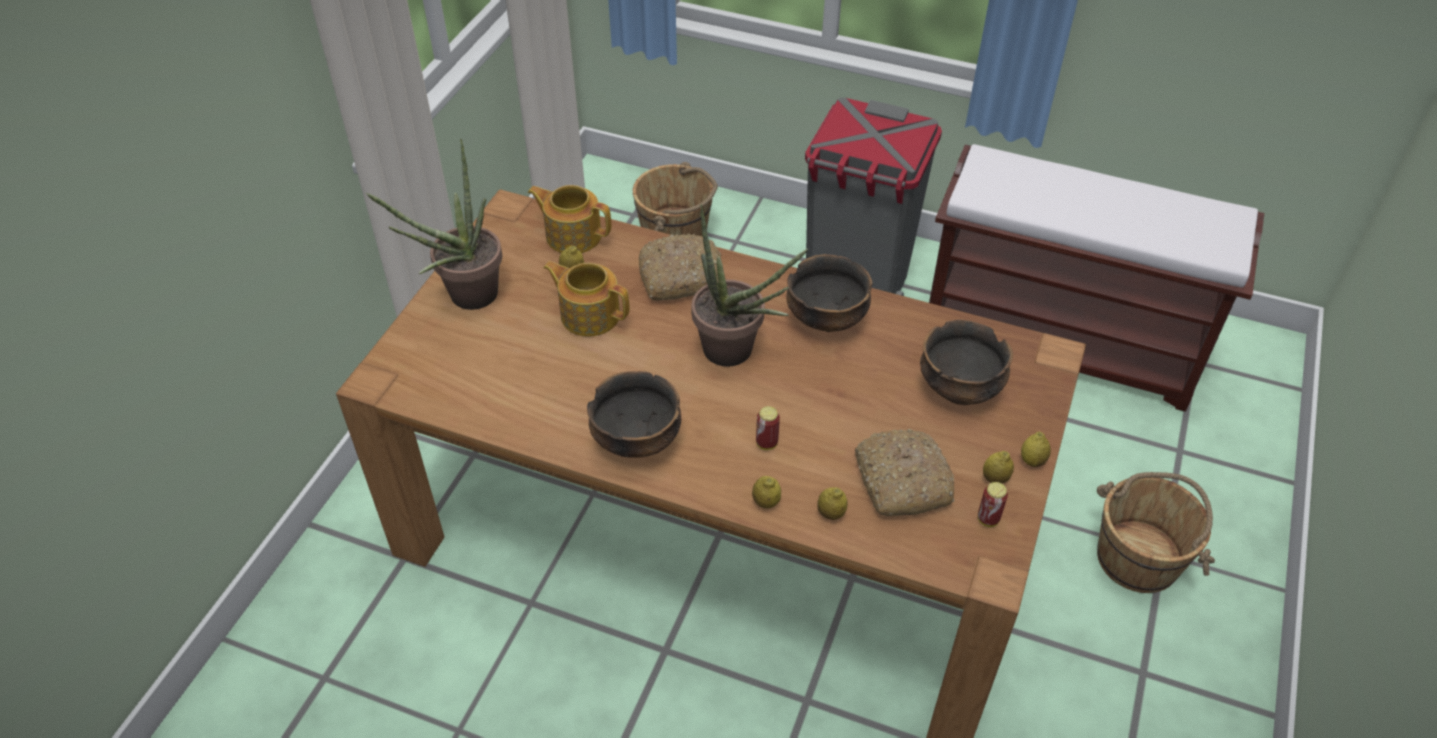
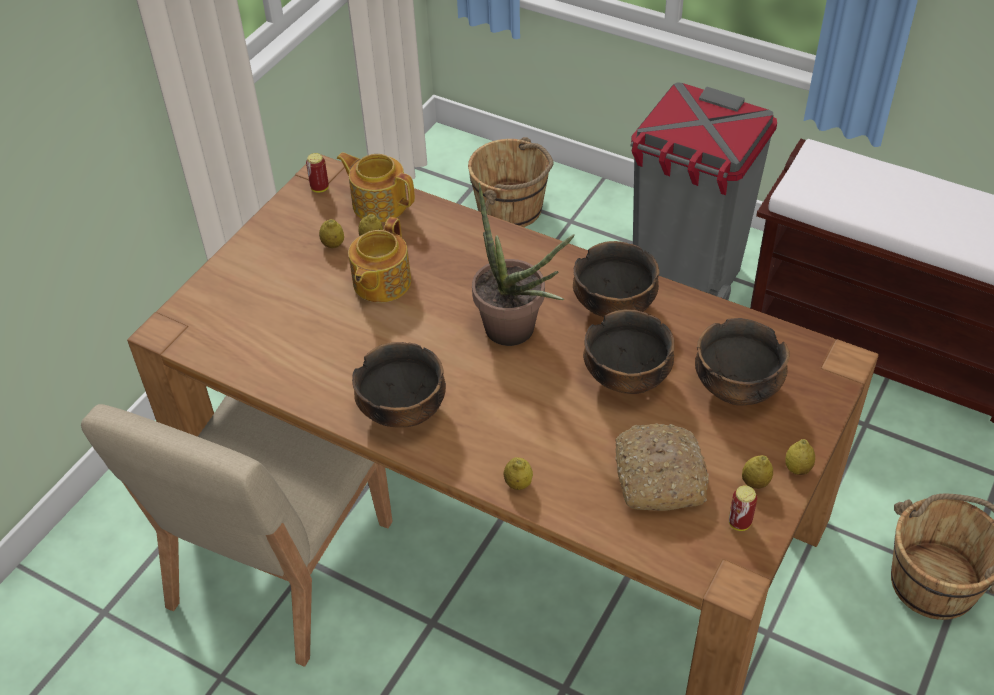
camera: 10 degrees right, 0 degrees up
potted plant [366,139,502,310] -> none
teapot [543,261,629,336] -> teapot turned 105 degrees counterclockwise [348,217,411,303]
bread [639,234,723,301] -> none
can [756,406,780,450] -> can moved to [306,153,329,193]
lemon [817,487,848,520] -> lemon moved to [319,219,344,248]
none -> beige chair [81,395,393,667]
none -> bowl [583,309,674,394]

